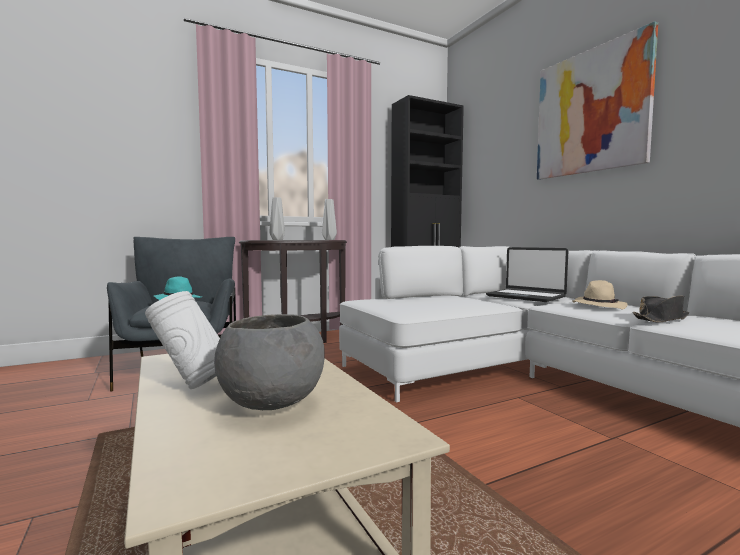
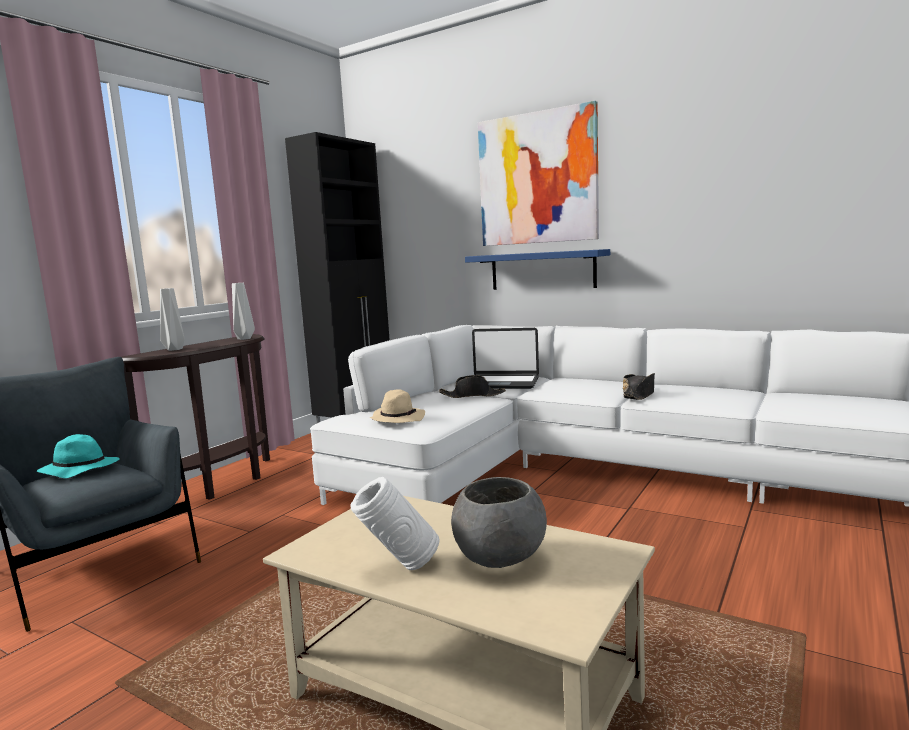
camera: 30 degrees left, 5 degrees up
beige hat [572,280,628,310] -> beige hat moved to [369,389,425,423]
none -> black hat [439,375,506,398]
none -> blue shelf [465,249,610,290]

